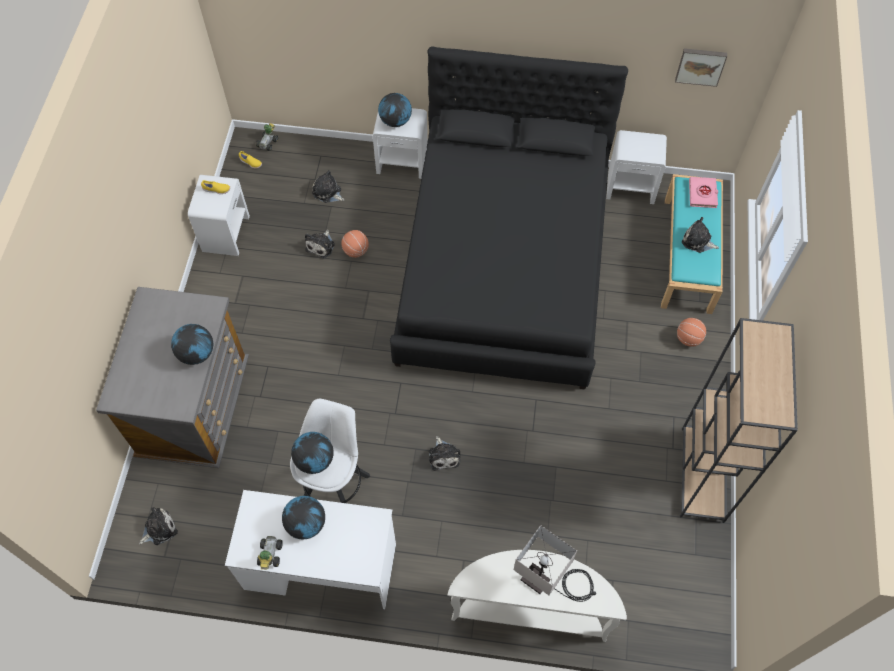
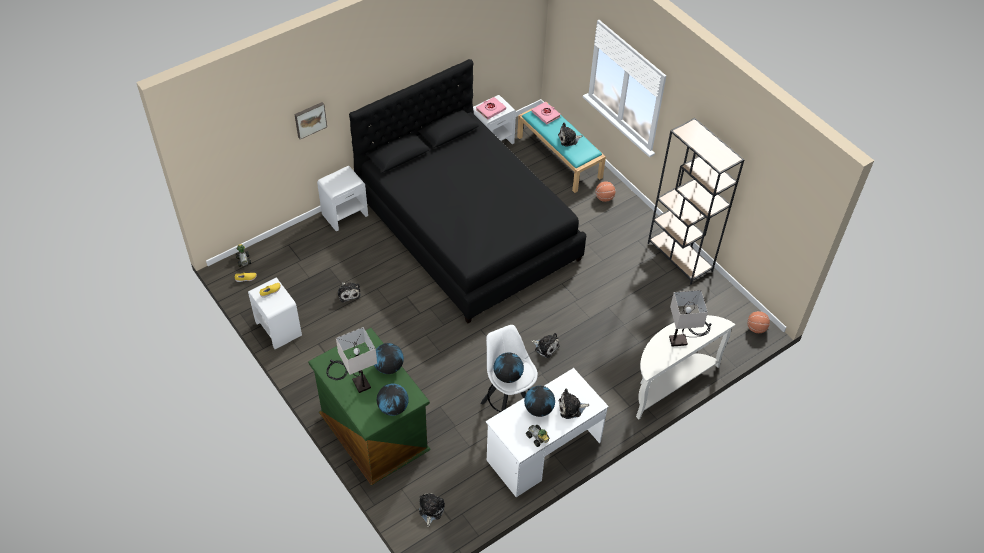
camera: 45 degrees left, 10 degrees down
grey dresser [96,287,249,468] -> green dresser [308,328,431,486]
plush toy [312,170,345,203] -> plush toy moved to [558,389,590,419]
basketball [341,230,369,258] -> basketball moved to [748,311,770,333]
globe [378,93,412,127] -> globe moved to [377,384,409,416]
picture [675,48,727,87] -> picture moved to [294,102,327,139]
none -> table lamp [326,327,377,393]
none -> pink book [476,97,506,120]

